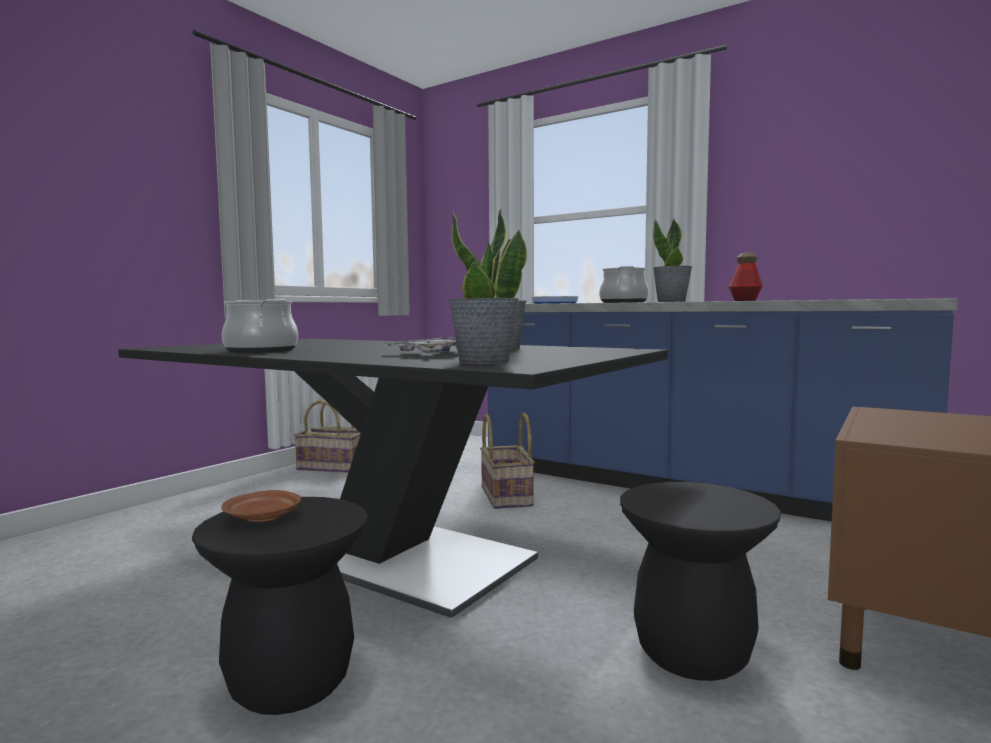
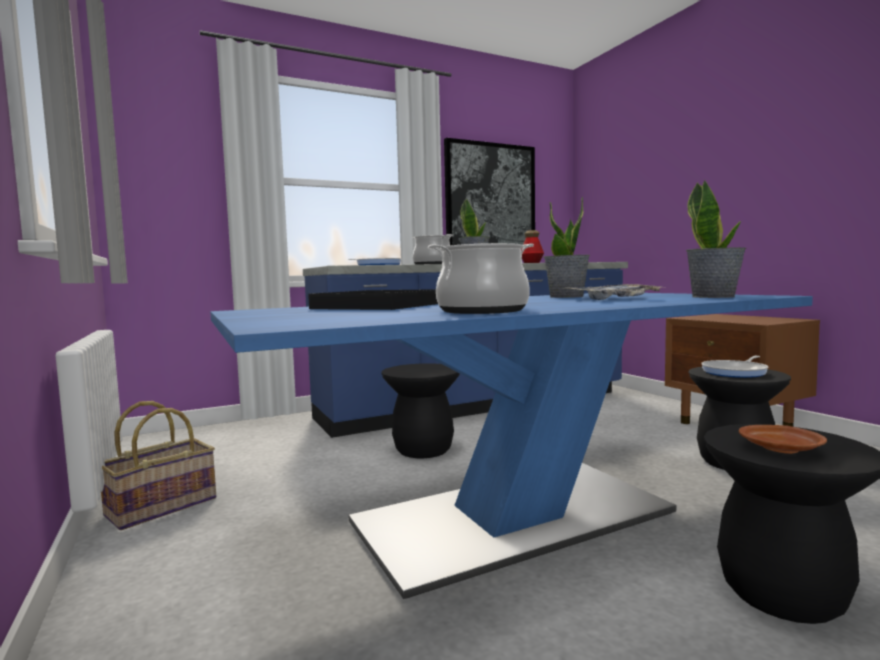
camera: 60 degrees left, 0 degrees up
black dining table [118,339,668,618] -> blue dining table [210,293,813,599]
basket [480,413,535,509] -> black stool [381,363,460,458]
none -> black tray [308,289,438,310]
none -> picture [444,138,535,245]
none -> frying pan [701,356,768,378]

